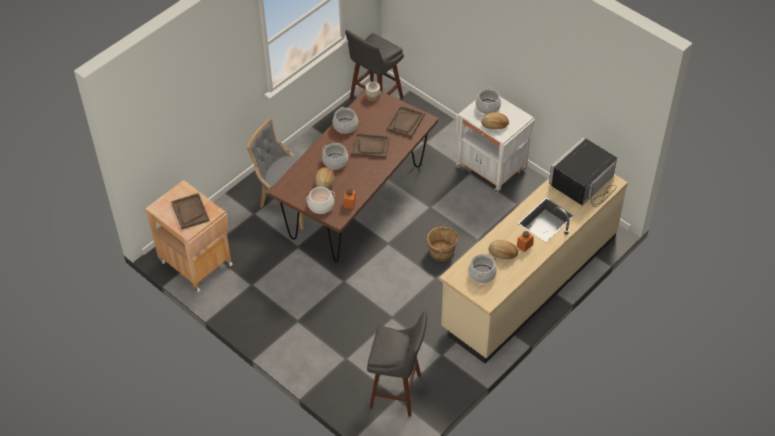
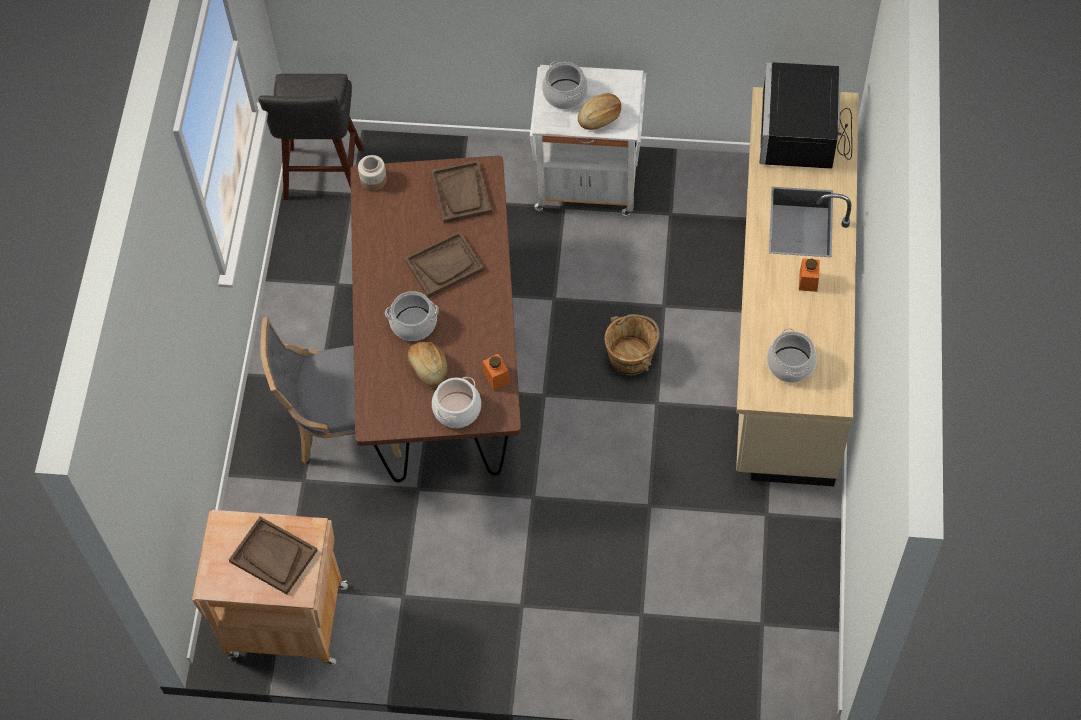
camera: 35 degrees left, 10 degrees up
cooking pot [333,107,358,134] -> none
grey stool [367,311,427,417] -> none
bread [489,240,518,260] -> none

